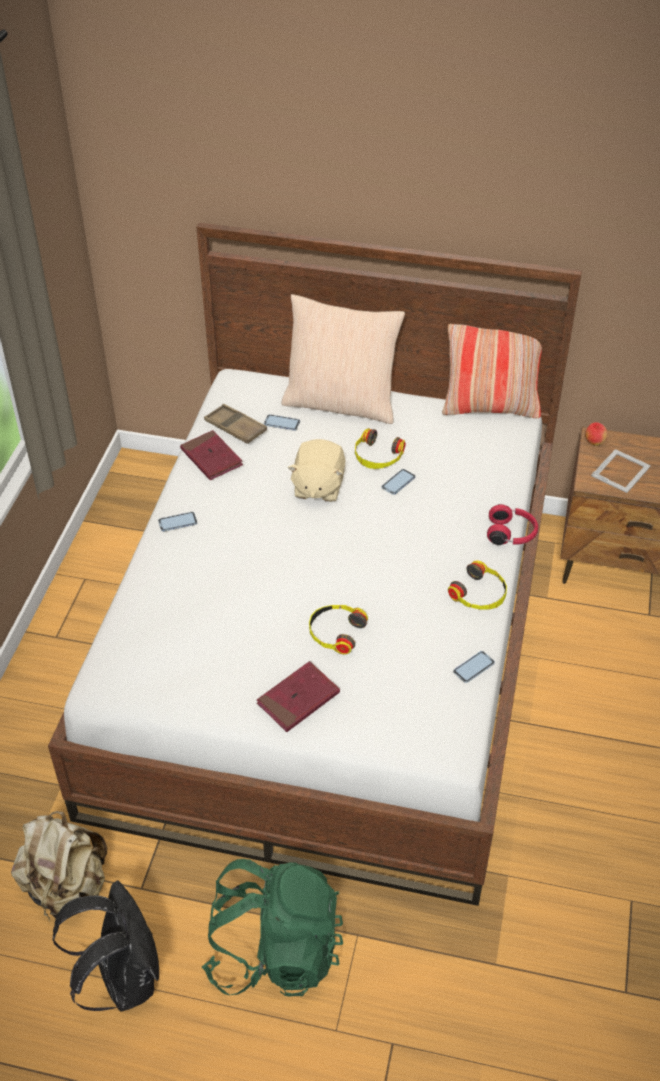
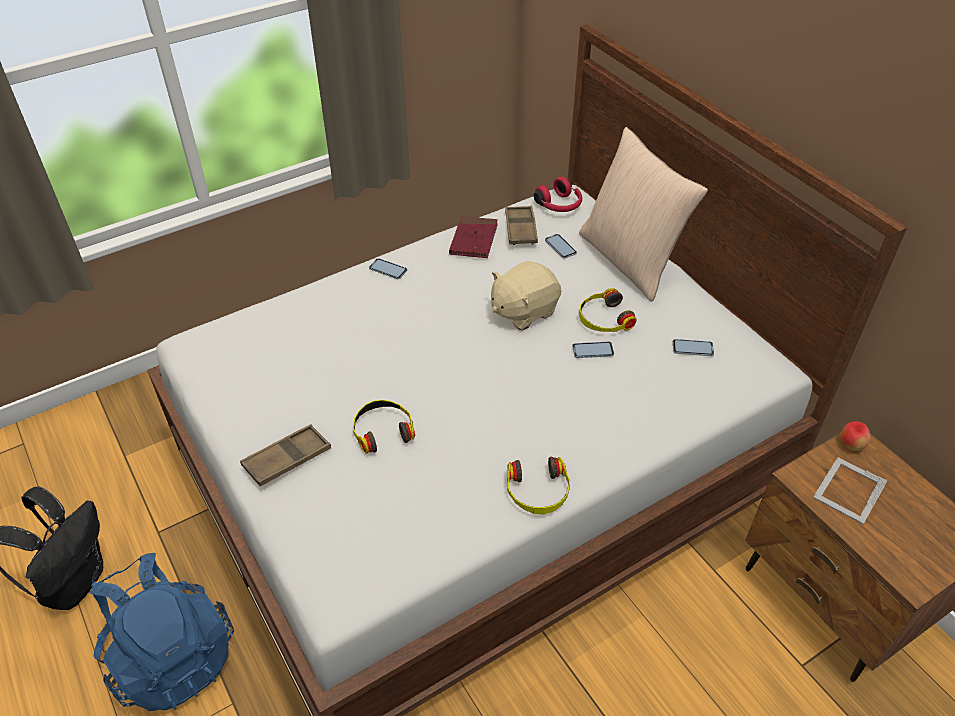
camera: 45 degrees right, 0 degrees up
beige backpack [11,811,107,920] -> none
green backpack [202,859,343,997] -> blue backpack [89,553,234,711]
red book [257,661,340,732] -> brown tray [240,424,331,486]
pillow [442,324,542,418] -> none
phone [453,651,495,683] -> phone moved to [673,339,714,356]
red headphones [487,504,538,545] -> red headphones moved to [534,177,582,212]
picture frame [591,449,651,493] -> picture frame turned 135 degrees clockwise [813,457,887,524]

